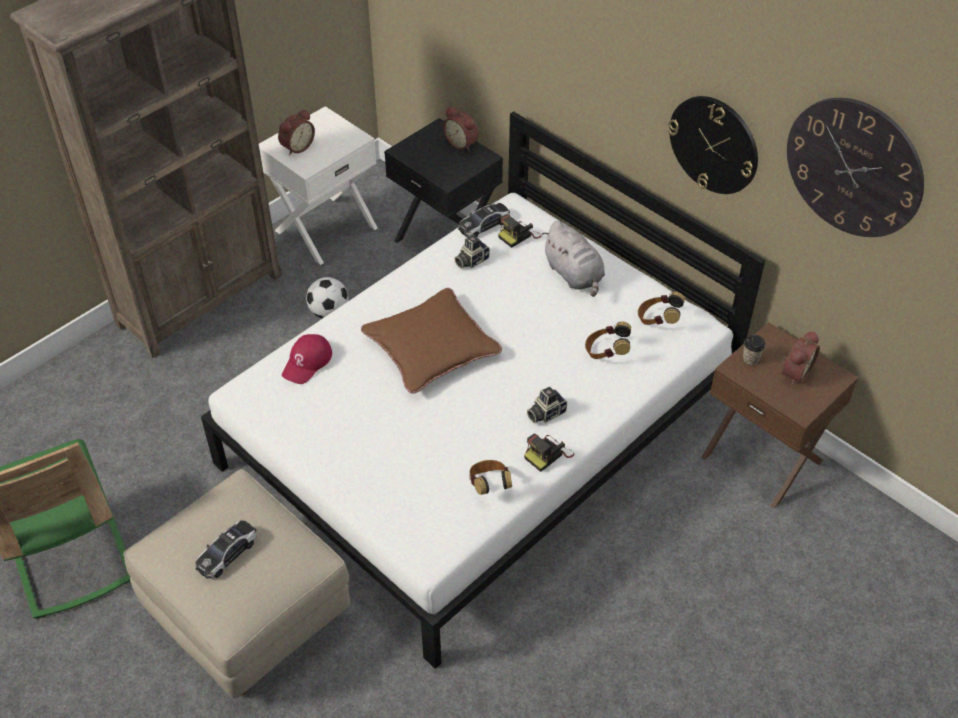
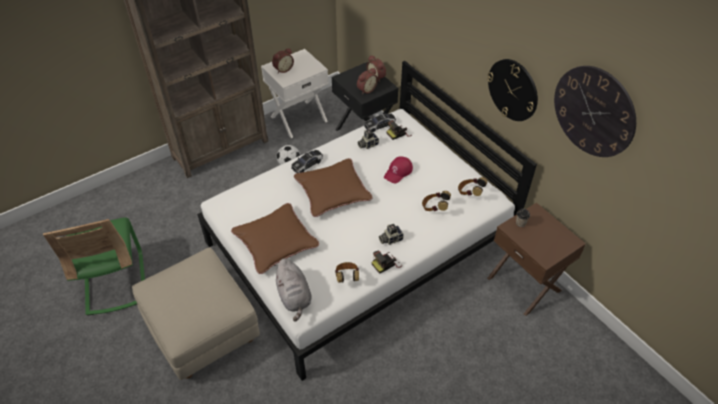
camera: 10 degrees right, 0 degrees up
toy car [195,520,257,579] -> toy car moved to [291,150,323,173]
red cap [282,334,332,384] -> red cap moved to [384,156,413,183]
grey plush toy [542,221,605,297] -> grey plush toy moved to [274,258,312,321]
alarm clock [782,331,820,385] -> alarm clock moved to [357,68,378,95]
none -> brown pillow [231,203,319,274]

